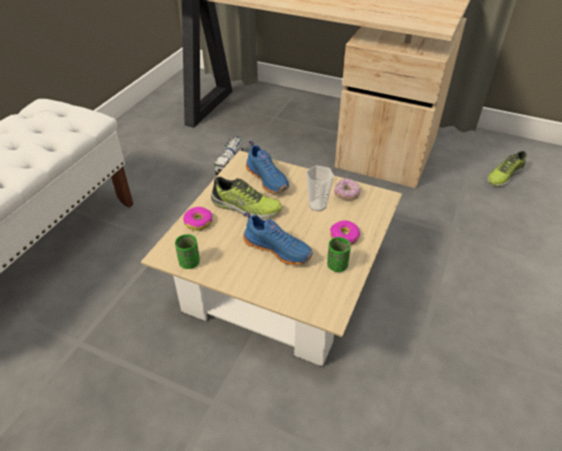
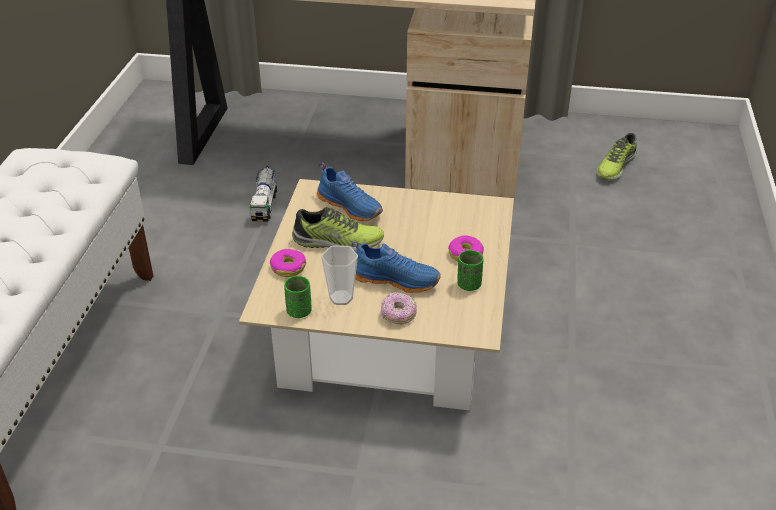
camera: 15 degrees left, 5 degrees down
cup [306,166,334,212] -> cup moved to [321,246,358,305]
donut [334,178,361,201] -> donut moved to [381,292,417,324]

